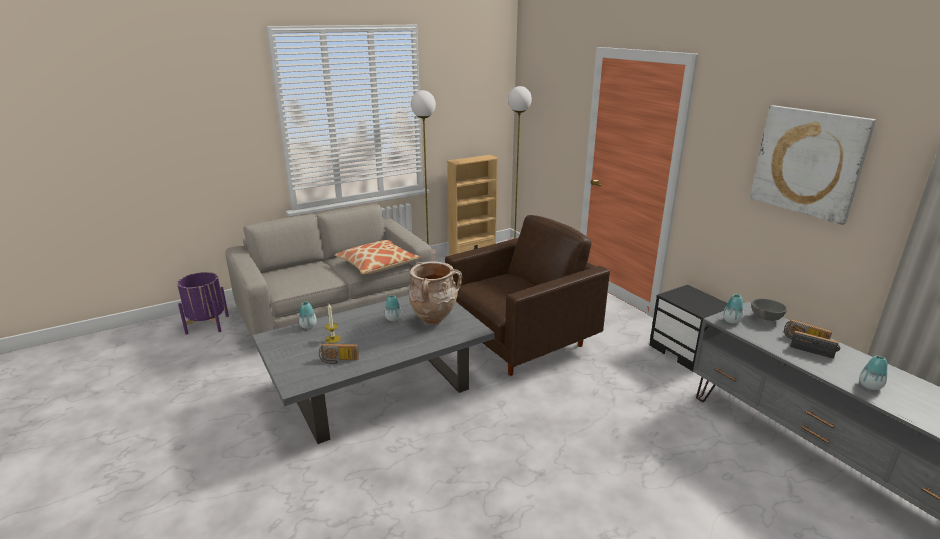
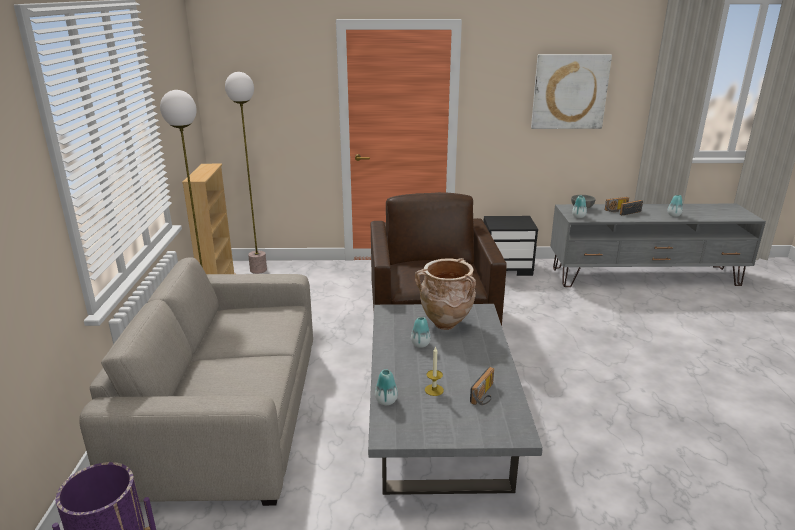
camera: 60 degrees left, 0 degrees up
pillow [335,240,420,274] -> none

